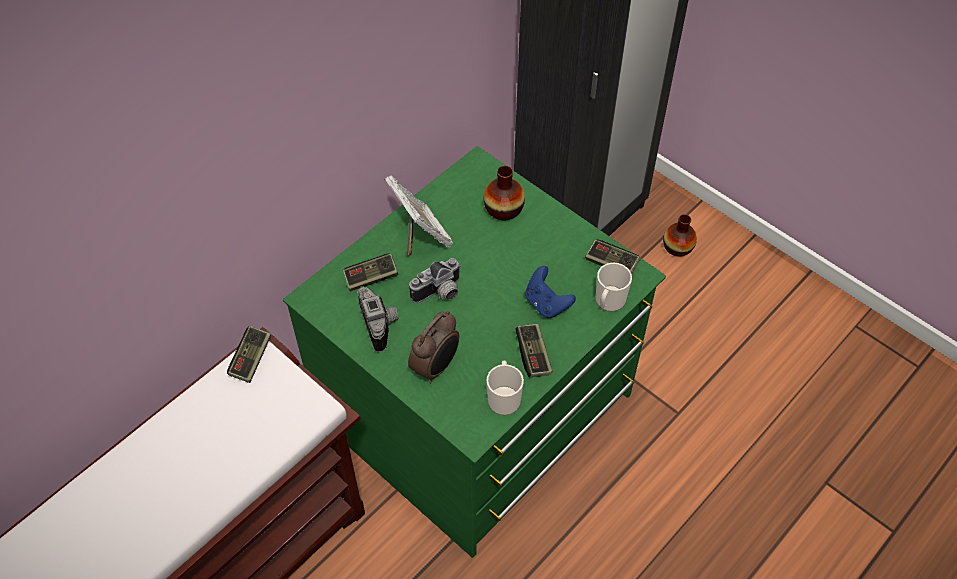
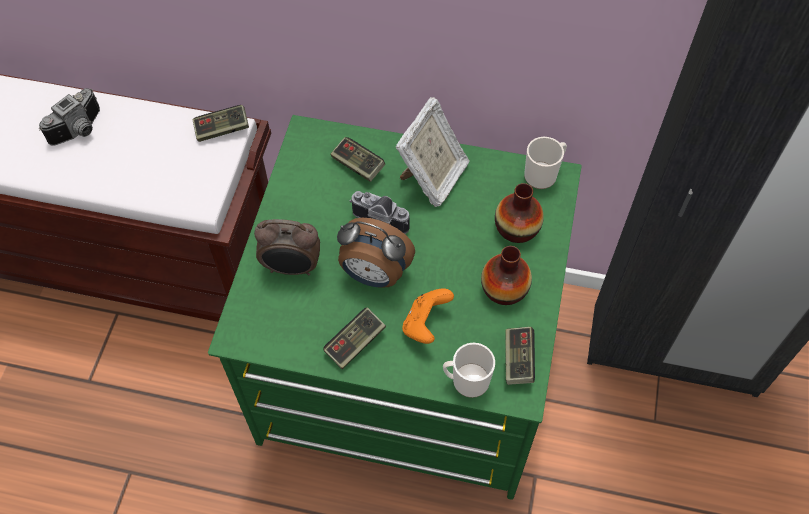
camera: 60 degrees right, 5 degrees up
camera [357,286,399,352] -> camera moved to [39,88,100,146]
mug [486,360,524,415] -> mug moved to [524,137,567,189]
blue game controller [525,266,576,318] -> orange game controller [402,288,454,344]
vase [663,214,697,257] -> vase moved to [481,246,532,305]
none -> alarm clock [337,218,415,288]

